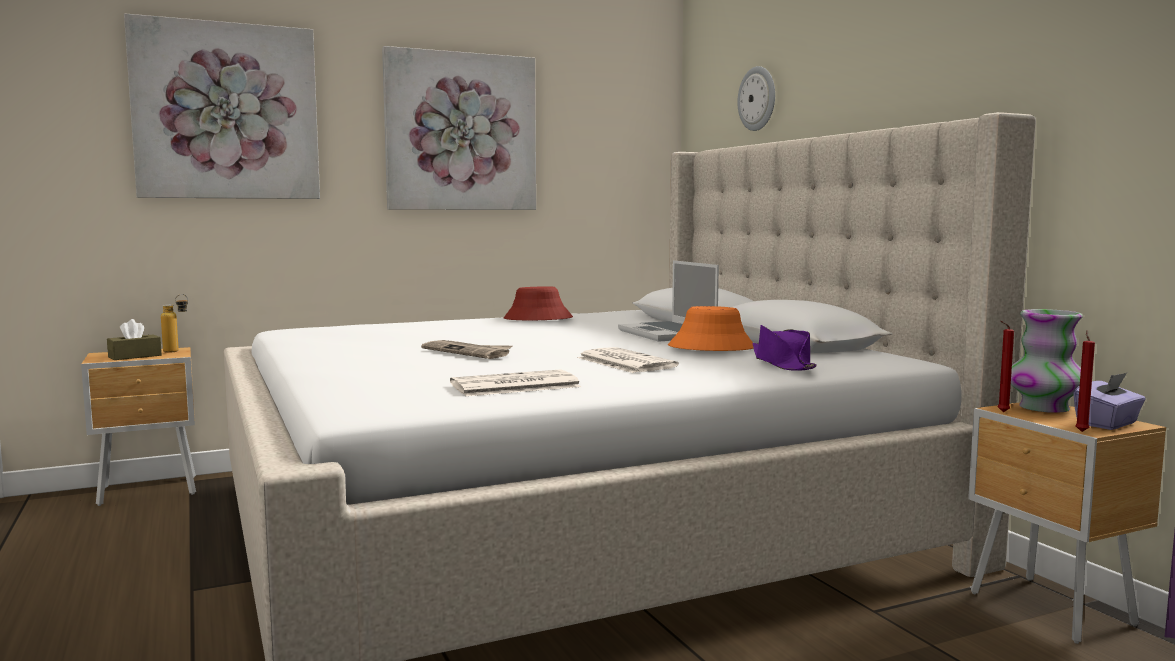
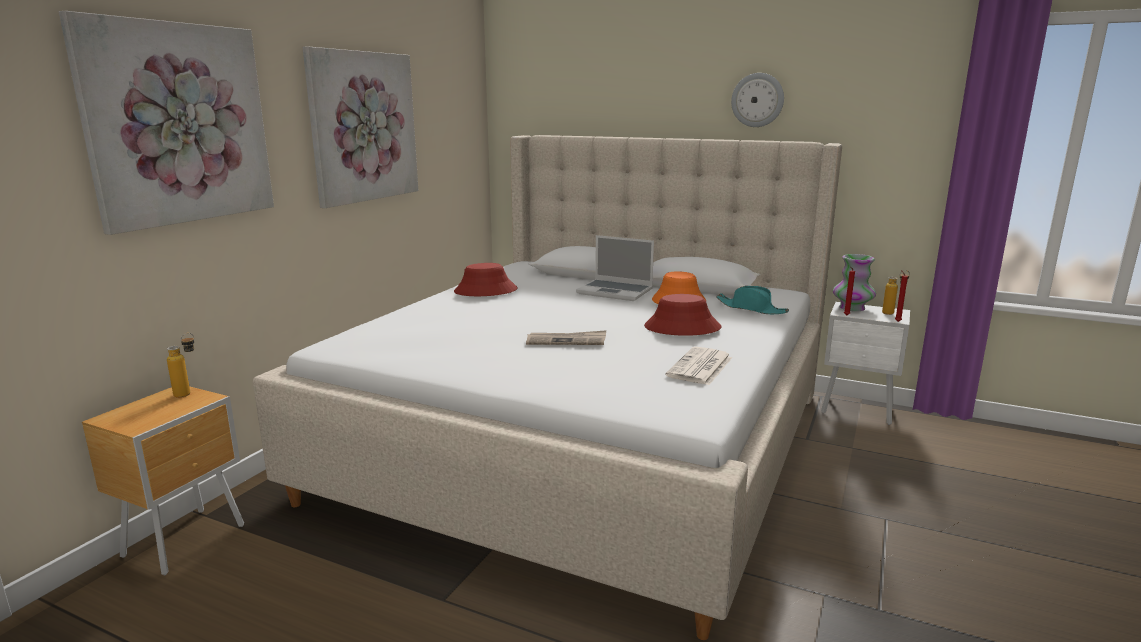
camera: 40 degrees left, 10 degrees up
brown tissue box [107,319,162,360] -> none
newspaper [577,347,679,373] -> red hat [644,294,721,336]
wall clock [738,66,775,131] -> wall clock moved to [731,73,784,127]
purple hat [752,325,817,371] -> turquoise hat [716,286,789,314]
brown nightstand [968,403,1166,644] -> white nightstand [821,302,910,425]
purple tissue box [1073,373,1146,430] -> bottle [882,270,910,315]

